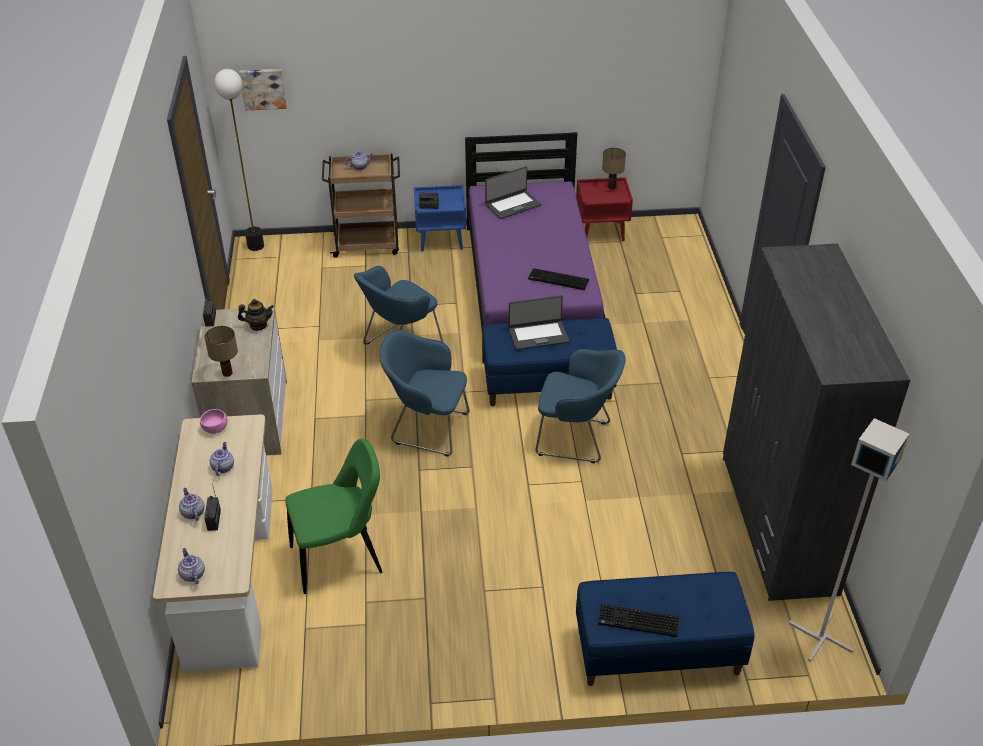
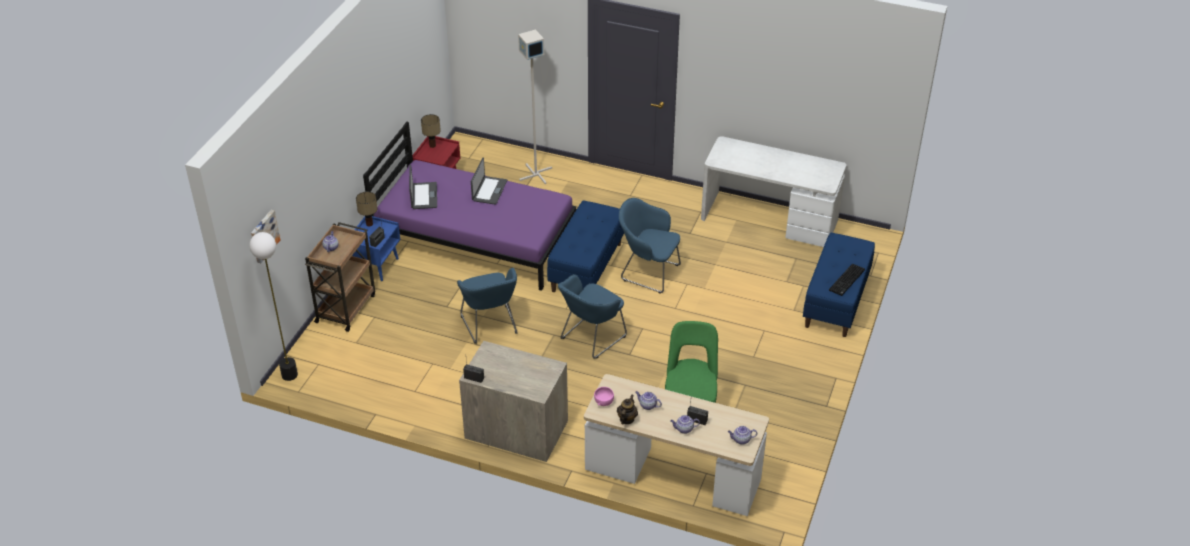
camera: 65 degrees left, 0 degrees up
table lamp [205,326,238,377] -> table lamp moved to [356,192,378,227]
teapot [238,299,274,331] -> teapot moved to [617,395,638,424]
laptop [509,295,569,350] -> laptop moved to [471,157,507,205]
keyboard [528,268,589,290] -> none
blue armchair [536,349,626,463] -> blue armchair turned 105 degrees counterclockwise [619,198,681,294]
grey wardrobe [723,244,911,601] -> white desk [701,136,847,247]
grey floor lamp [789,418,909,662] -> grey floor lamp moved to [518,29,552,184]

